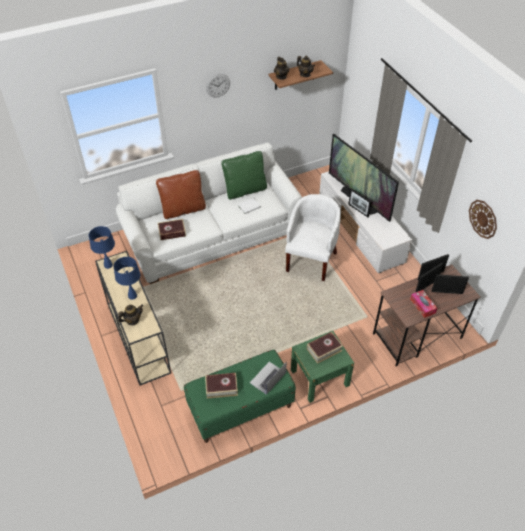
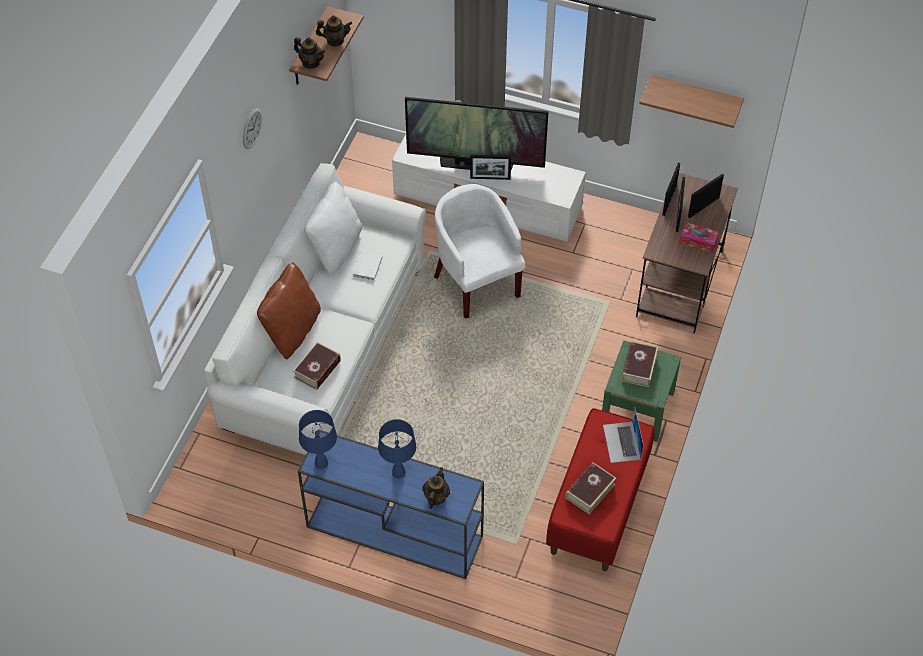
camera: 45 degrees left, 5 degrees up
beige console table [95,251,171,386] -> blue console table [298,429,484,579]
green bench [184,350,296,443] -> red bench [546,408,655,571]
green pillow [221,151,267,200] -> white pillow [304,181,362,275]
wall clock [469,200,497,239] -> shelf [639,75,744,128]

